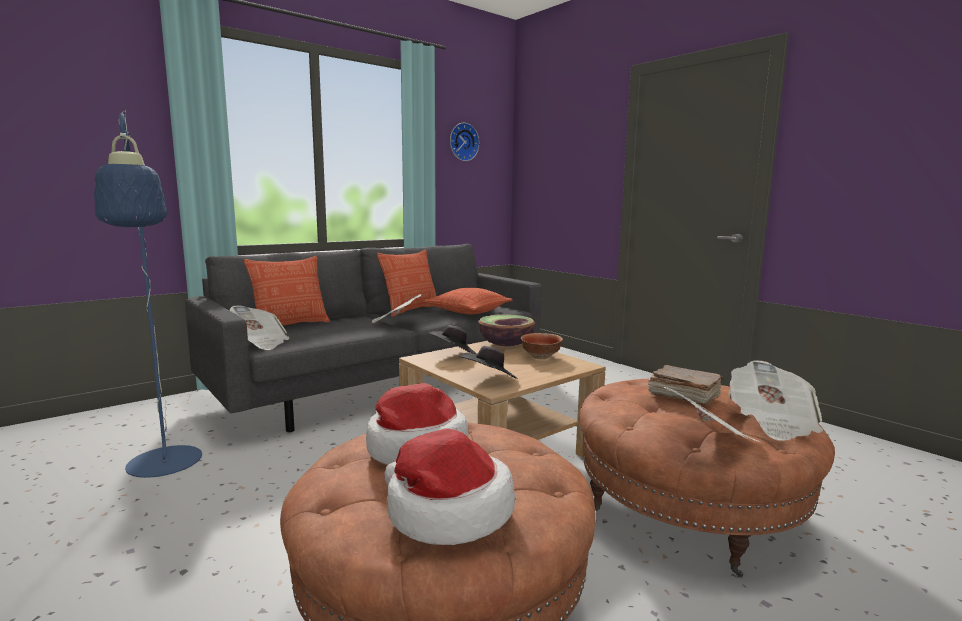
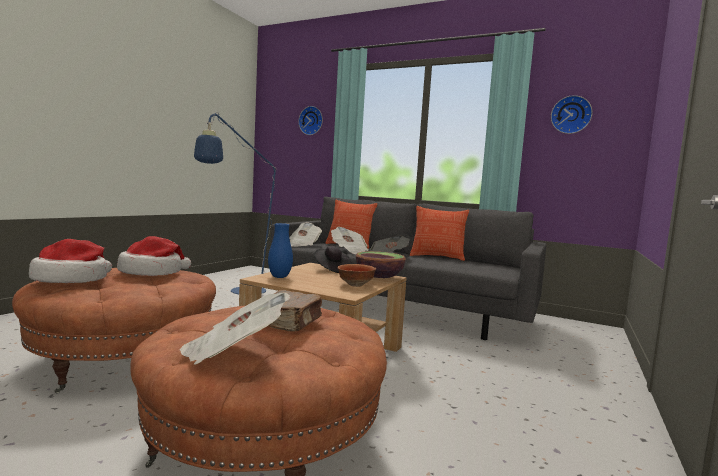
camera: 65 degrees right, 5 degrees down
orange pillow [424,288,512,314] -> none
black hat [460,346,518,379] -> blue vase [268,223,293,278]
newspaper [663,387,761,442] -> newspaper moved to [331,227,369,254]
none -> wall clock [298,106,323,135]

